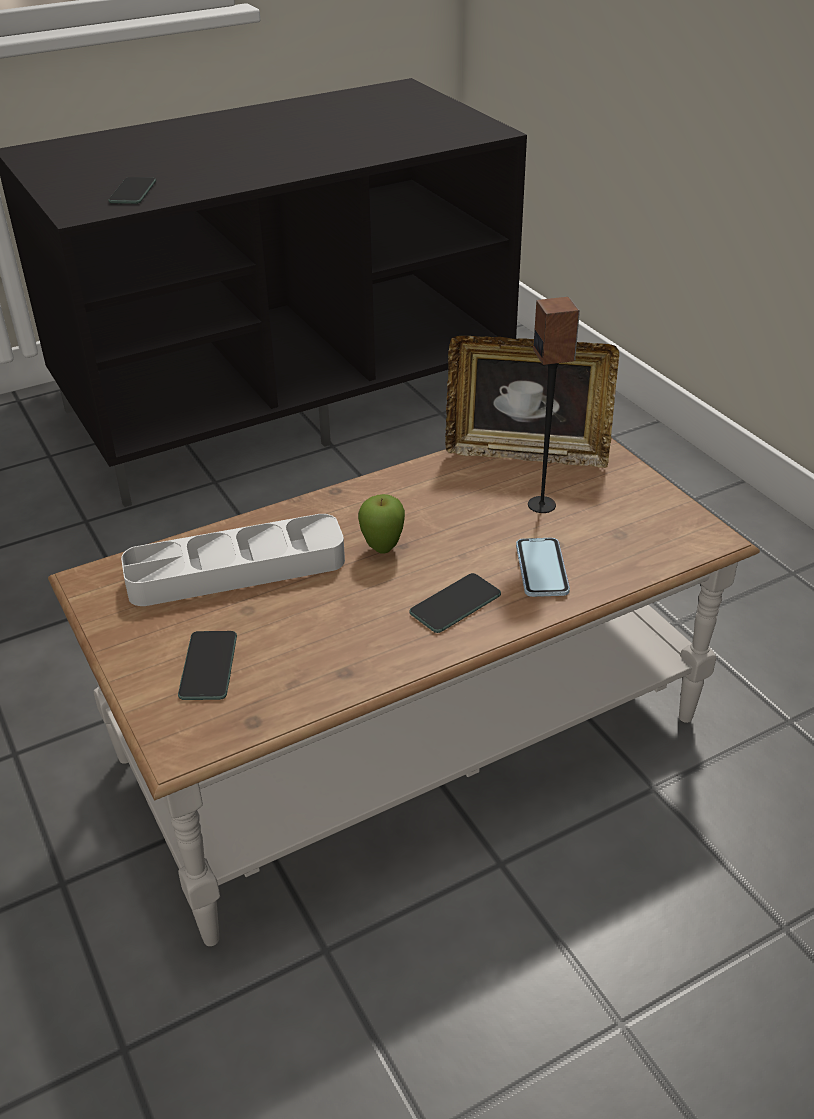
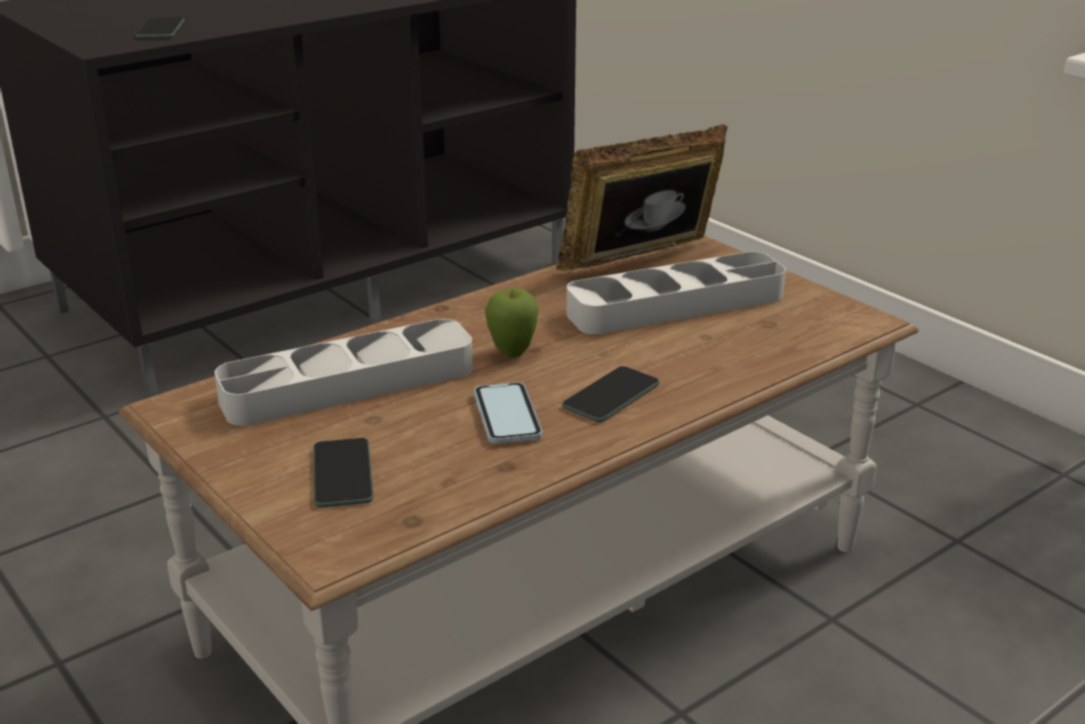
camera: 10 degrees left, 10 degrees down
picture frame [445,336,619,468] -> picture frame turned 150 degrees clockwise [556,124,728,272]
phone [516,538,570,597] -> phone moved to [474,382,543,444]
speaker [528,297,580,513] -> grey tray [567,252,786,334]

